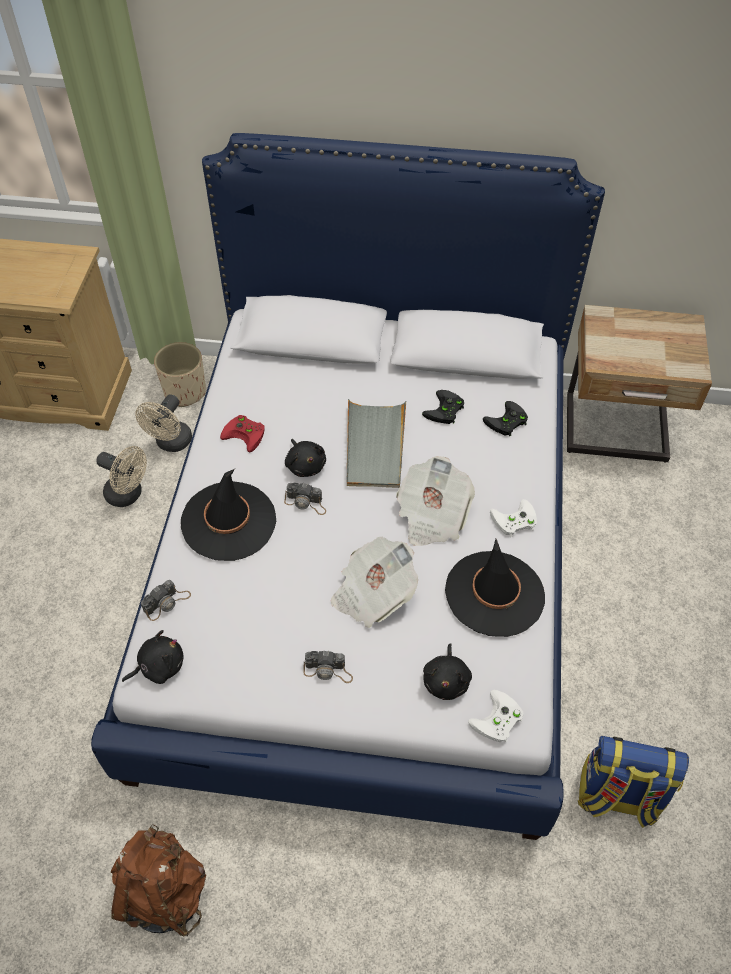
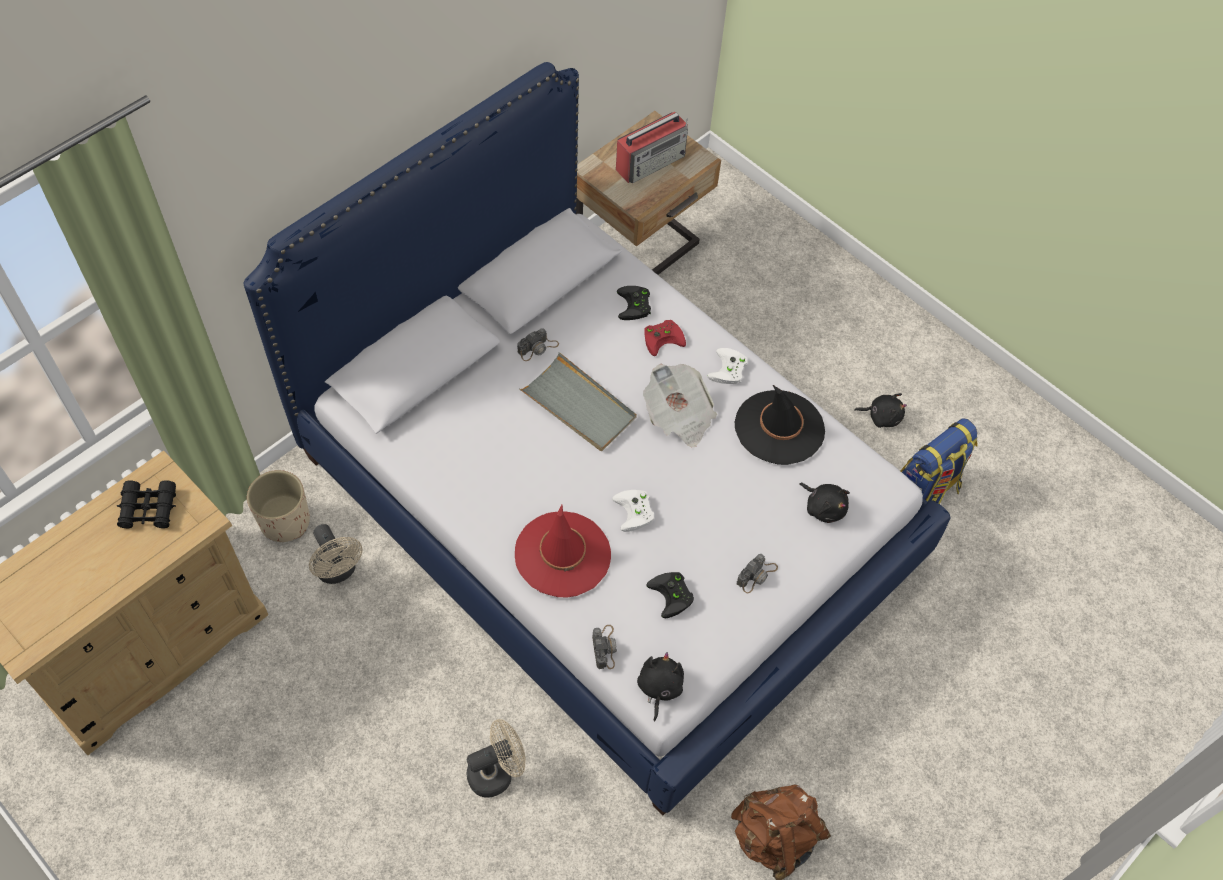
camera: 55 degrees left, 5 degrees up
beige fan [97,446,147,507] -> beige fan moved to [467,719,526,797]
black hat [181,469,276,561] -> red hat [515,505,611,597]
red game controller [220,415,265,452] -> red game controller moved to [644,320,686,356]
camera [284,483,326,515] -> camera moved to [517,328,559,361]
black plush toy [285,439,326,477] -> black plush toy moved to [854,393,907,428]
newspaper [331,537,418,628] -> none
black game controller [422,390,464,424] -> black game controller moved to [646,572,694,618]
white game controller [468,690,523,742] -> white game controller moved to [612,490,654,532]
none -> black binoculars [117,480,176,528]
none -> radio [616,112,688,184]

